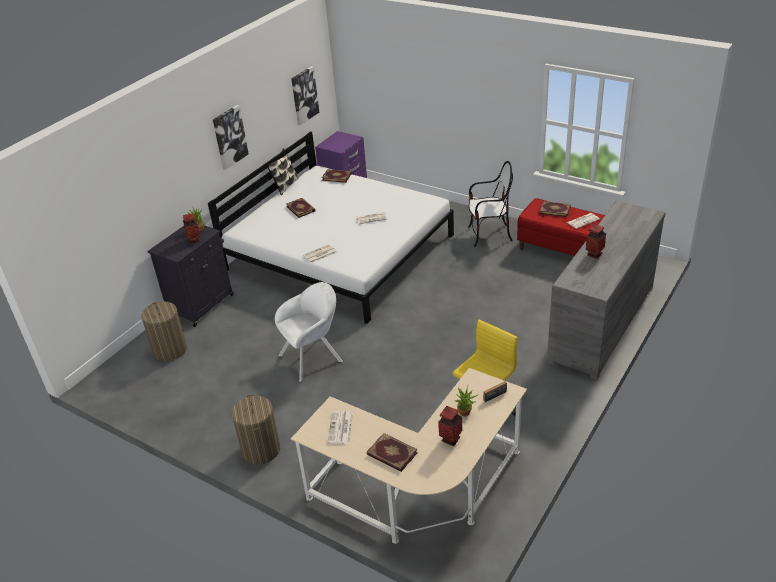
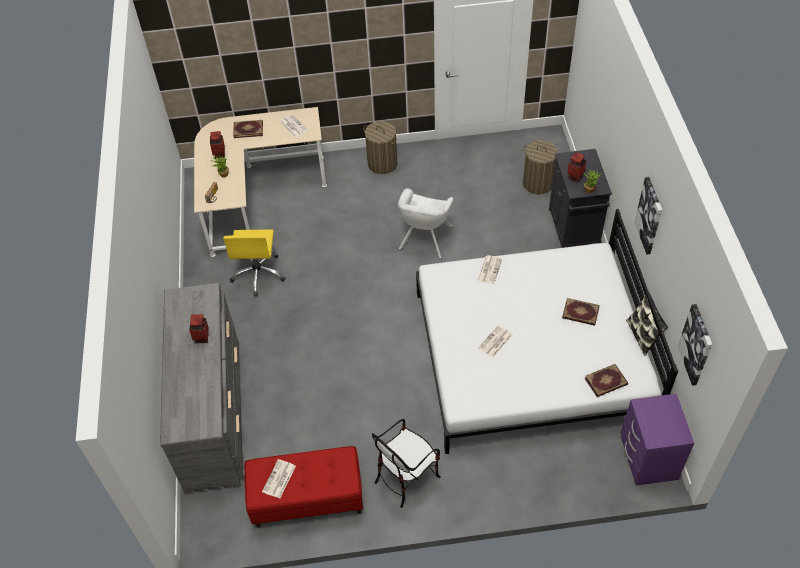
camera: 140 degrees right, 15 degrees up
book [539,201,571,217] -> none

